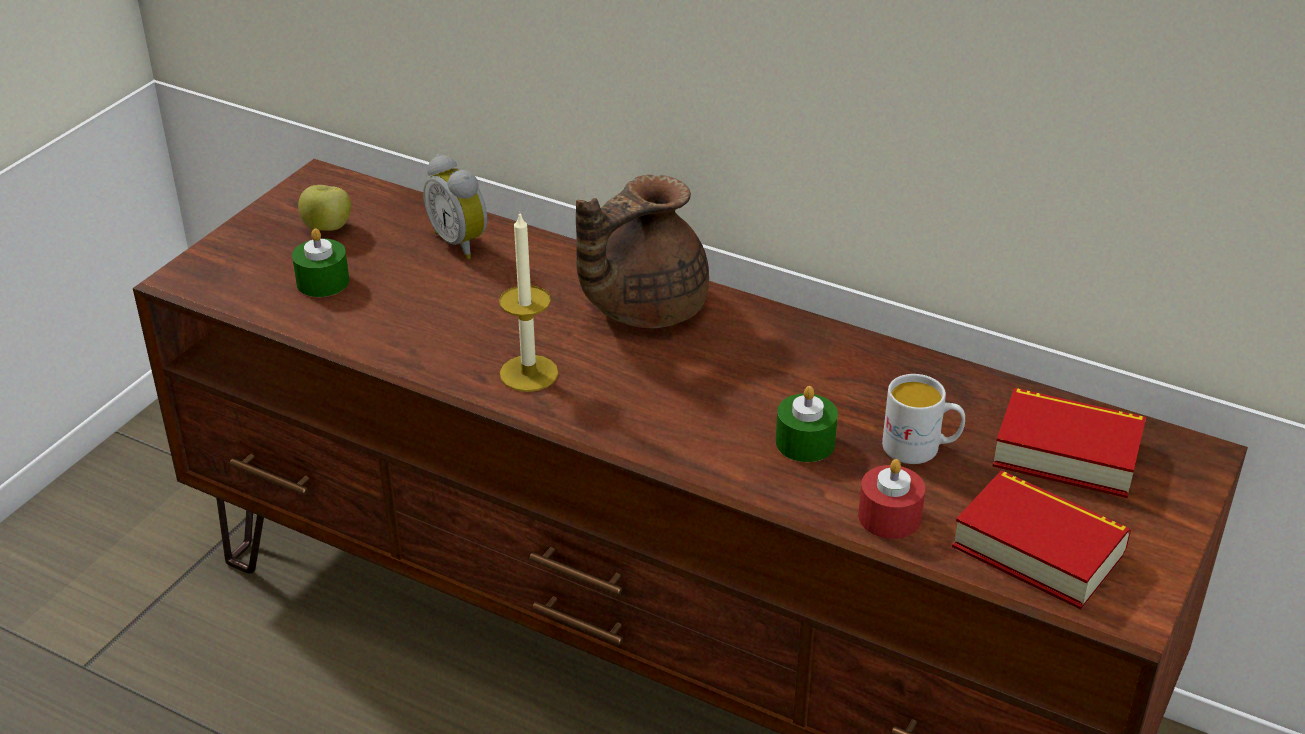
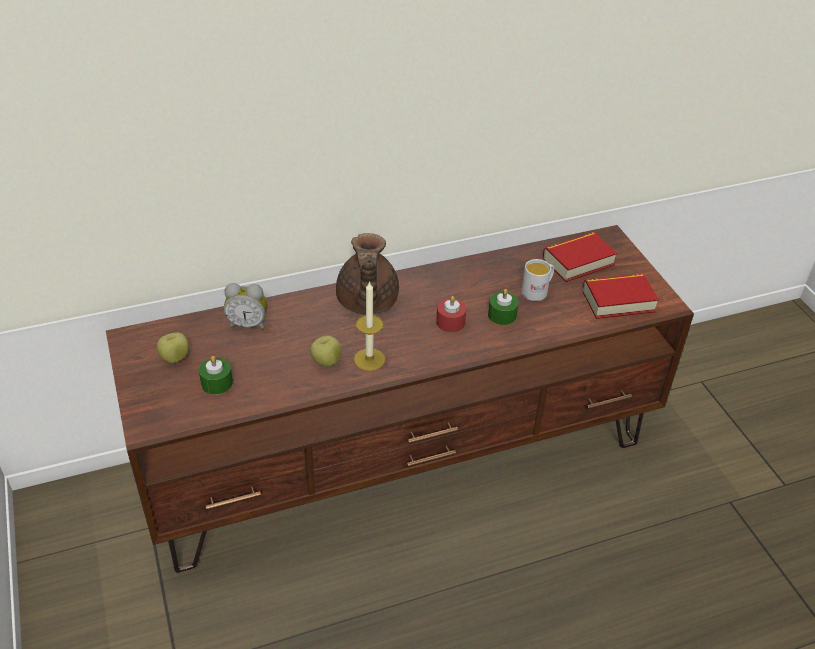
camera: 50 degrees left, 5 degrees up
red candle [858,459,925,539] -> red candle moved to [436,296,466,332]
none -> apple [310,335,341,367]

